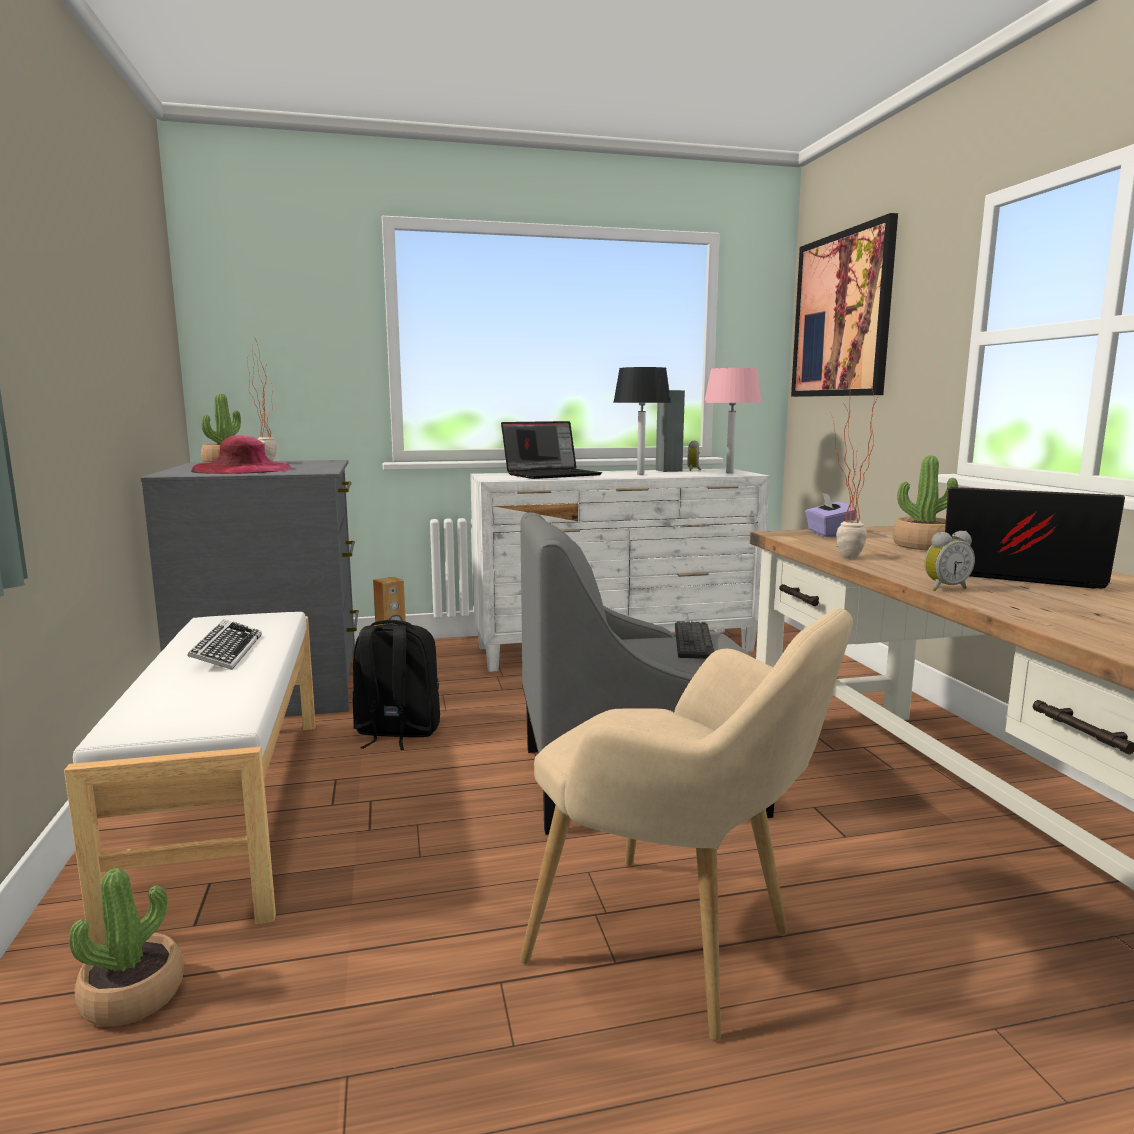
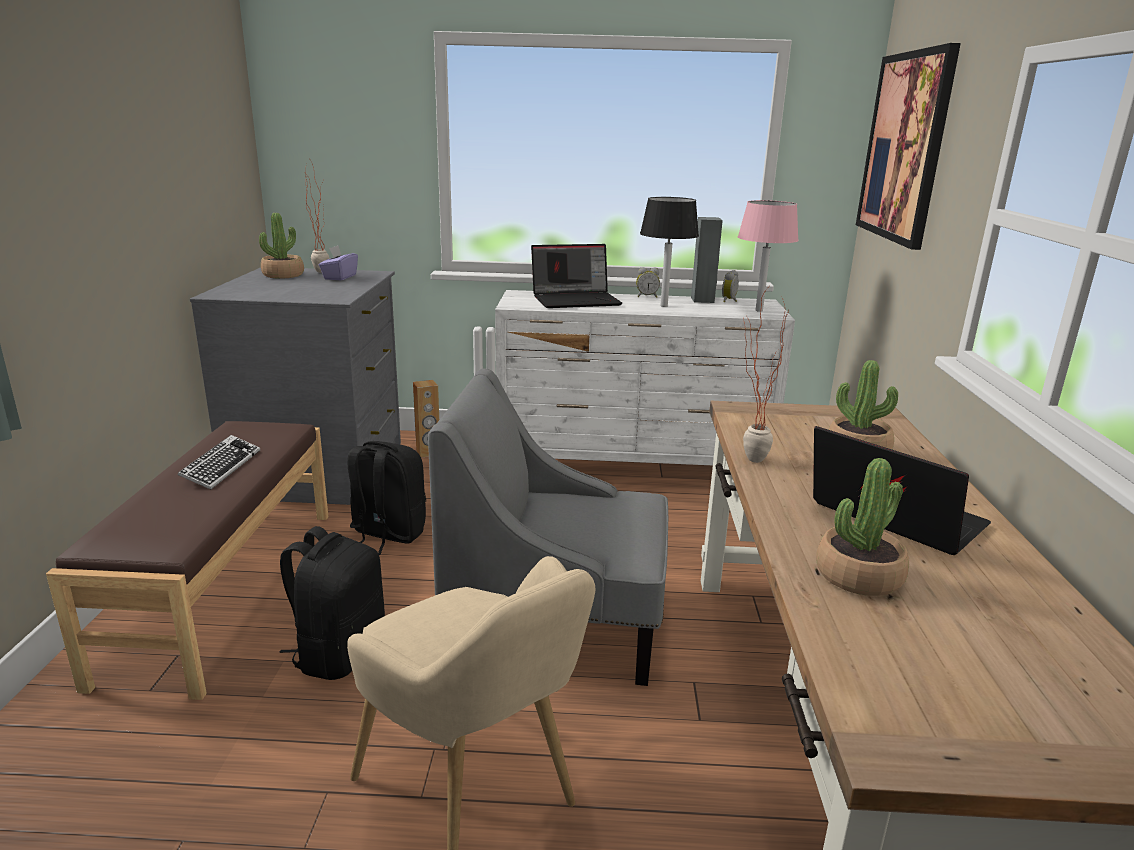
camera: 15 degrees right, 10 degrees up
white bench [64,612,316,945] -> brown bench [46,421,328,700]
potted plant [69,868,184,1027] -> potted plant moved to [816,458,909,596]
pink hat [191,435,292,474] -> none
keyboard [675,621,714,659] -> none
purple tissue box [805,492,857,537] -> purple tissue box moved to [319,245,358,280]
alarm clock [924,531,975,591] -> alarm clock moved to [636,267,660,298]
none -> black backpack [280,526,385,680]

